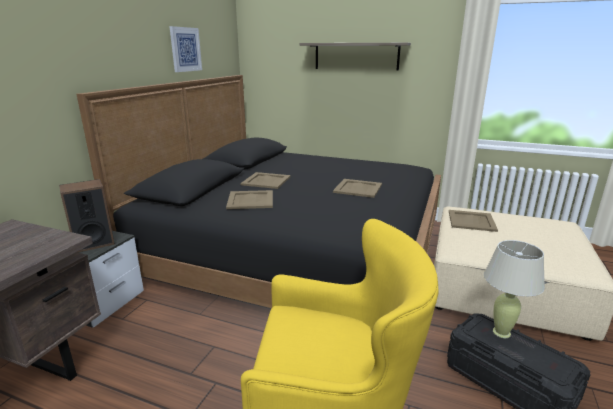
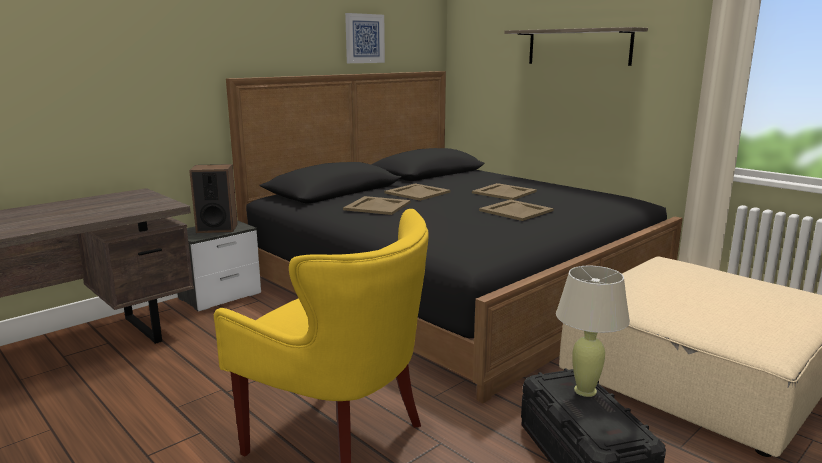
camera: 25 degrees right, 5 degrees down
beige tray [449,210,498,232] -> beige tray moved to [472,183,537,200]

